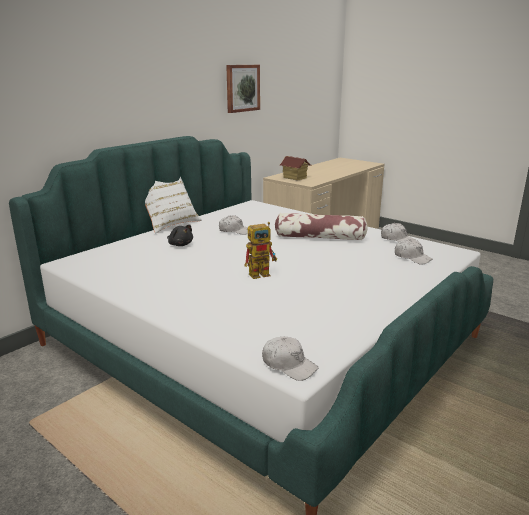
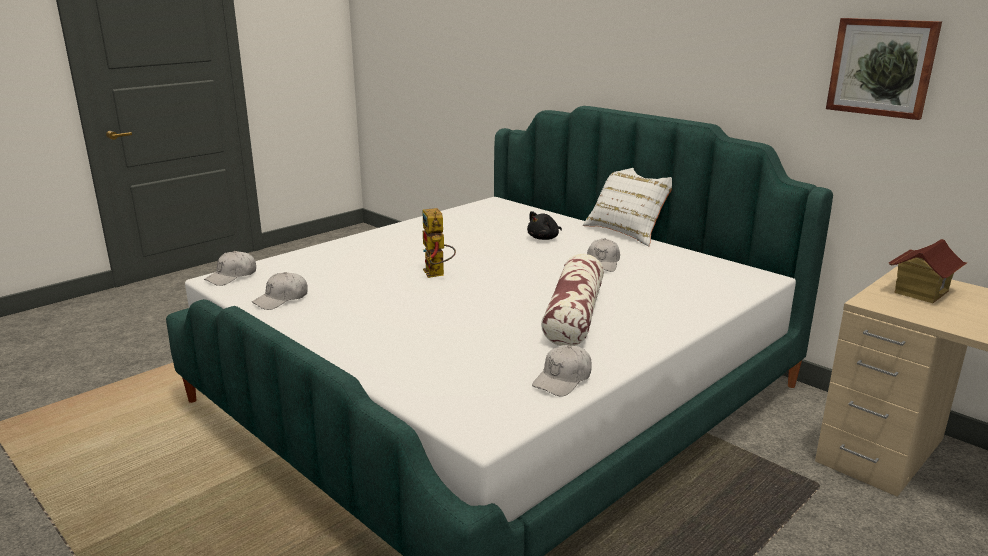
camera: 95 degrees right, 0 degrees up
white cap [395,239,432,265] -> white cap moved to [252,272,307,310]

